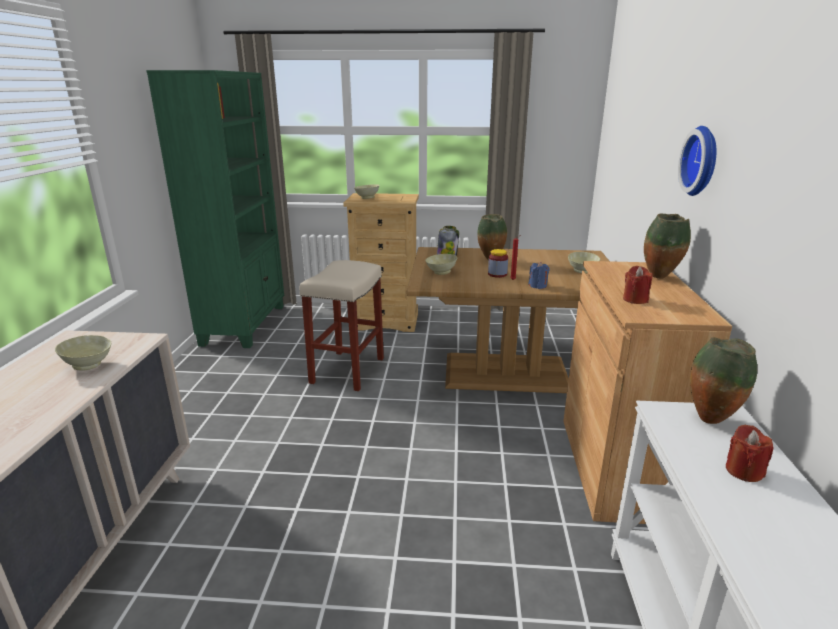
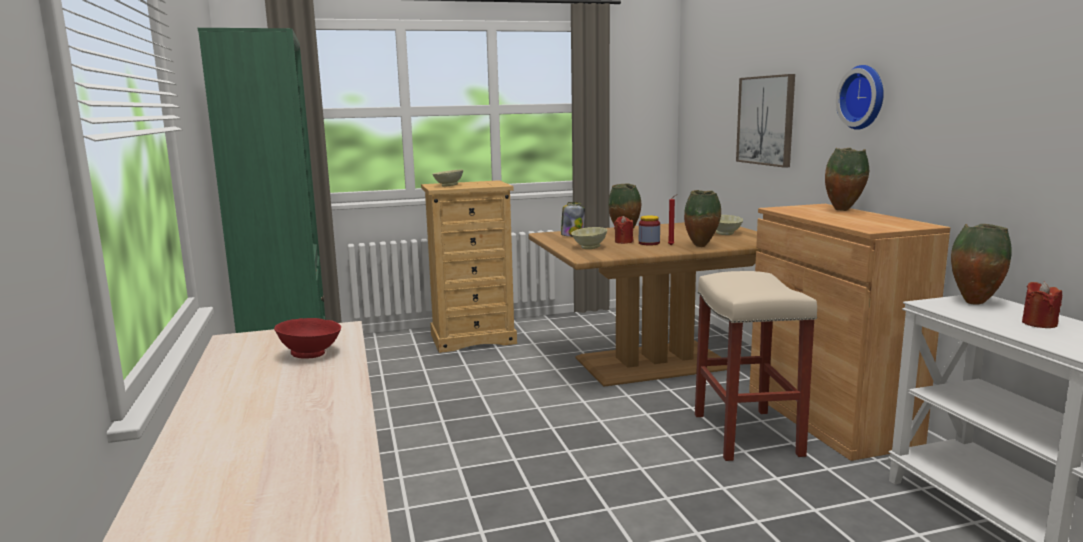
camera: 20 degrees left, 10 degrees down
beige bowl [55,335,111,371] -> red bowl [274,318,341,359]
beige stool [300,260,384,391] -> beige stool moved to [695,271,817,461]
blue candle [528,262,549,289] -> vase [684,190,721,247]
red candle [623,266,652,304] -> red candle moved to [614,216,633,244]
none -> picture [736,74,795,168]

